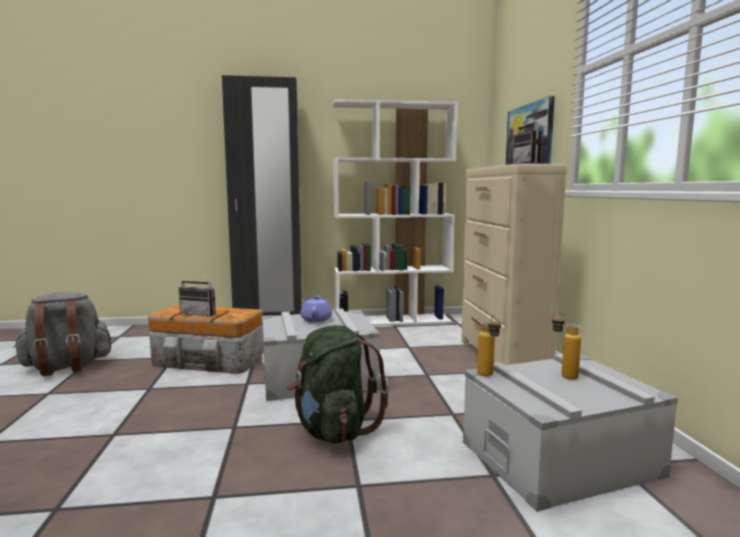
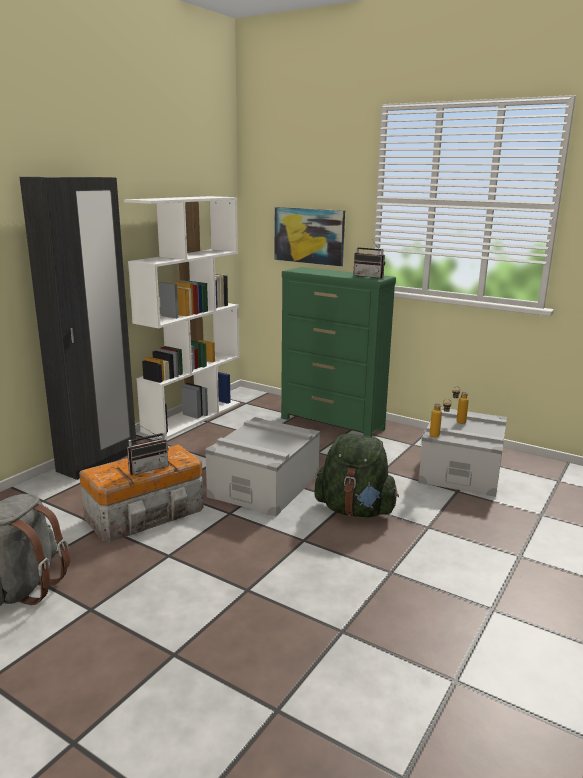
camera: 50 degrees left, 10 degrees up
purple teapot [300,295,332,322] -> none
beige dresser [461,163,567,365] -> green dresser [281,267,396,437]

